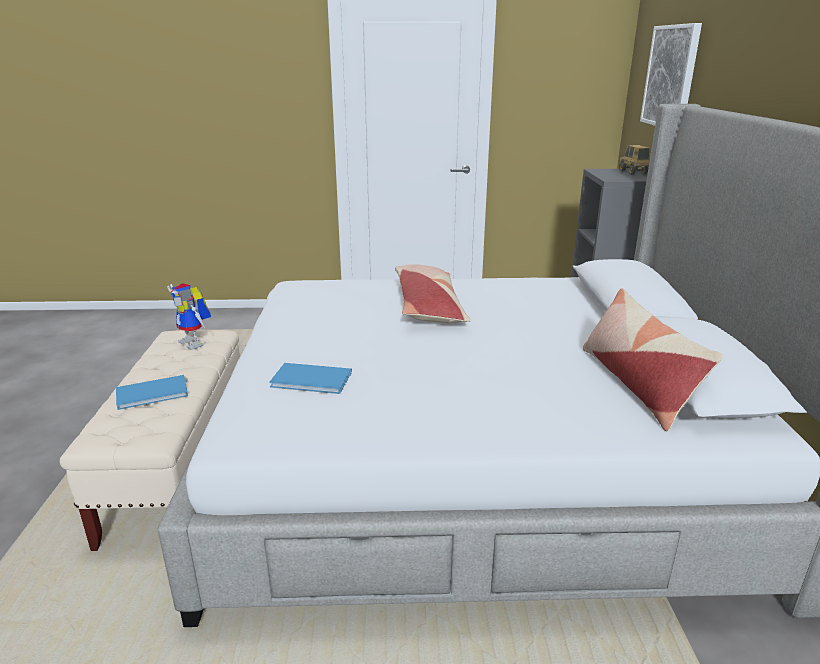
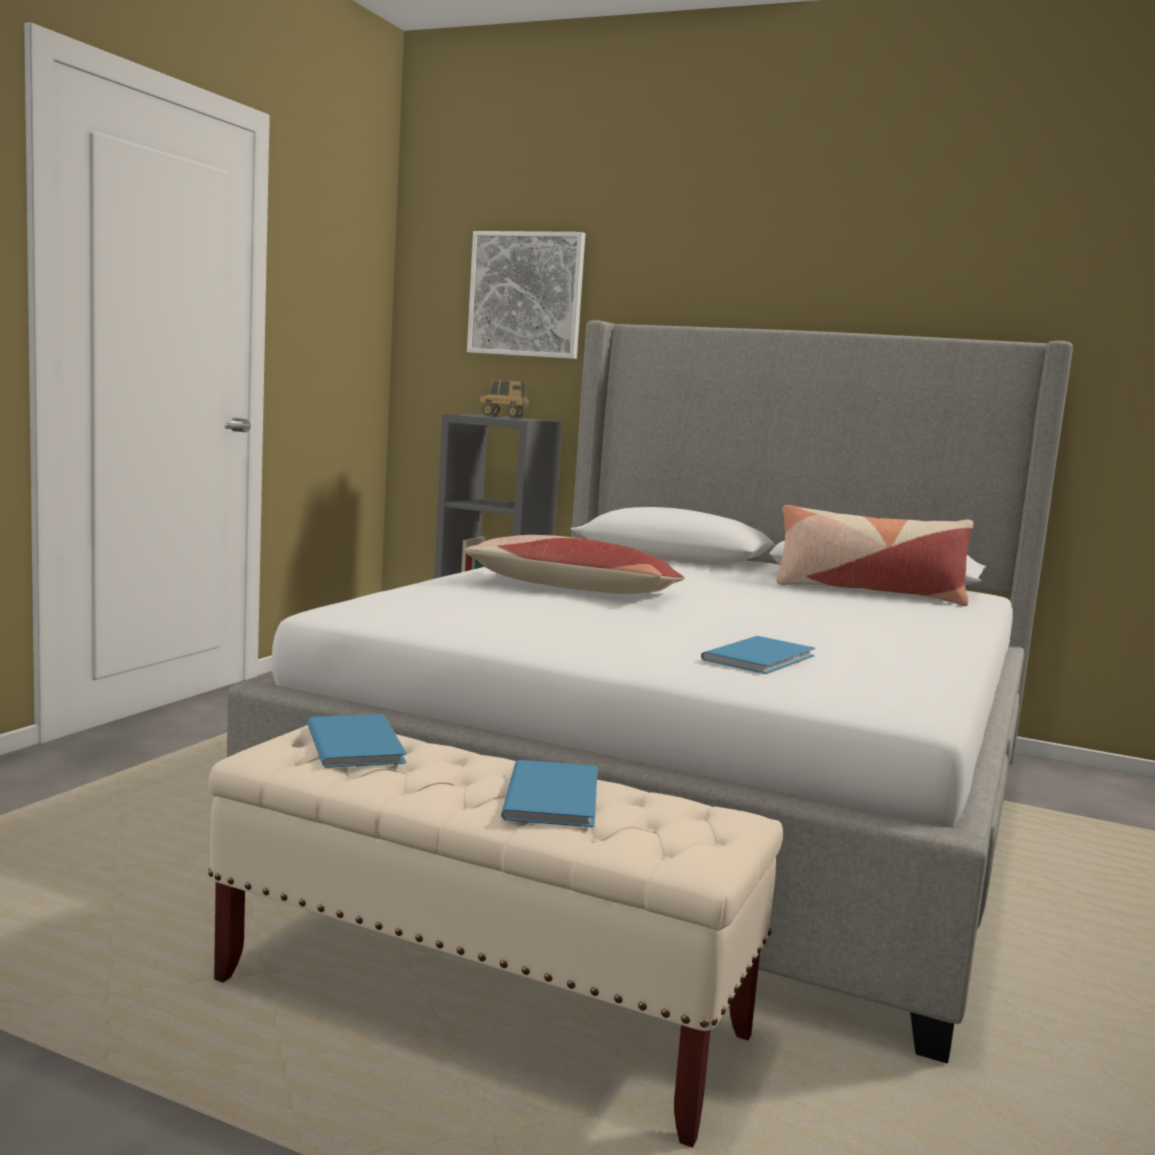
camera: 65 degrees left, 15 degrees down
toy robot [167,283,211,350] -> blue book [307,714,407,768]

